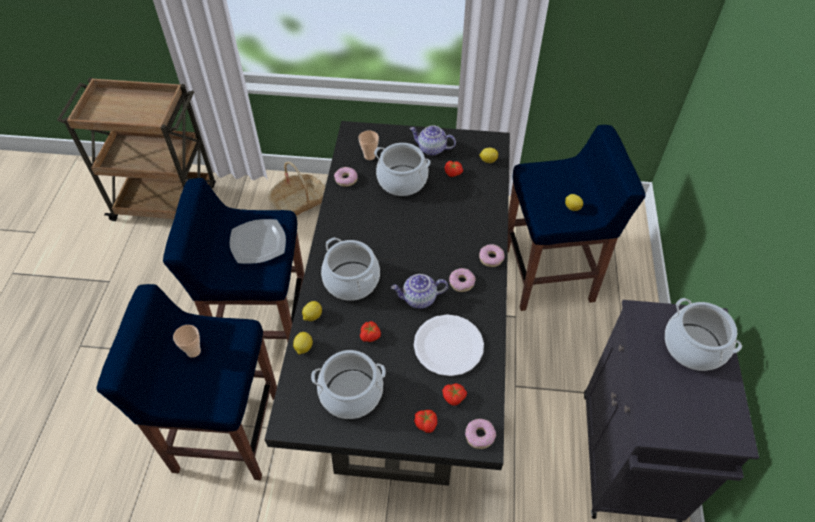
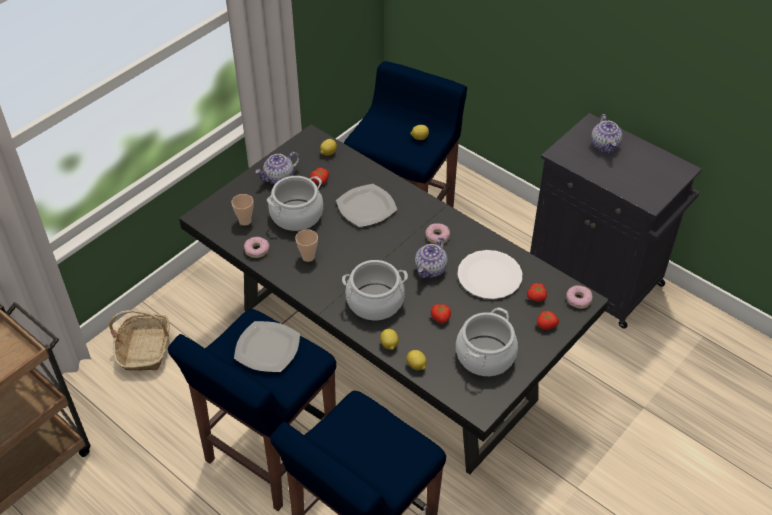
camera: 55 degrees left, 5 degrees down
cup [173,325,201,358] -> cup moved to [295,229,318,262]
donut [479,244,505,267] -> none
cooking pot [665,298,742,371] -> teapot [591,114,622,153]
none -> plate [336,184,397,227]

